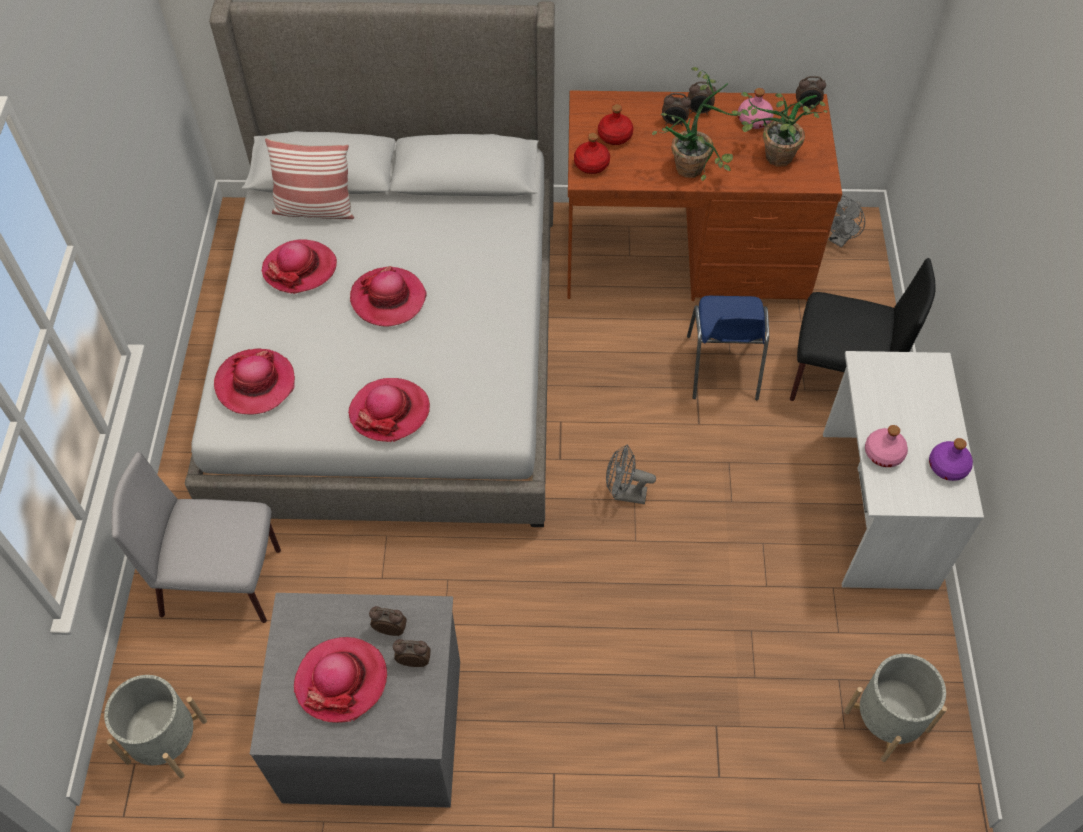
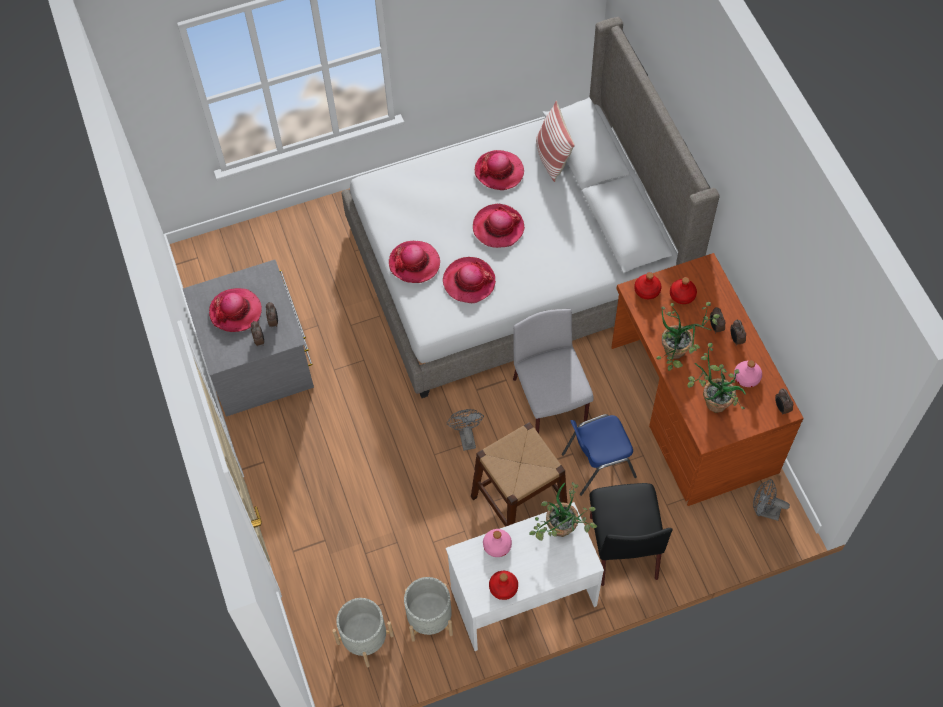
camera: 70 degrees right, 5 degrees up
grey planter [104,675,207,778] -> grey planter moved to [404,577,453,642]
grey chair [112,452,281,623] -> grey chair moved to [513,309,594,434]
hat [214,349,295,414] -> hat moved to [443,257,496,303]
purple bottle [929,438,973,481] -> red bottle [489,571,518,600]
none -> brown stool [471,422,567,527]
none -> potted plant [529,482,597,541]

